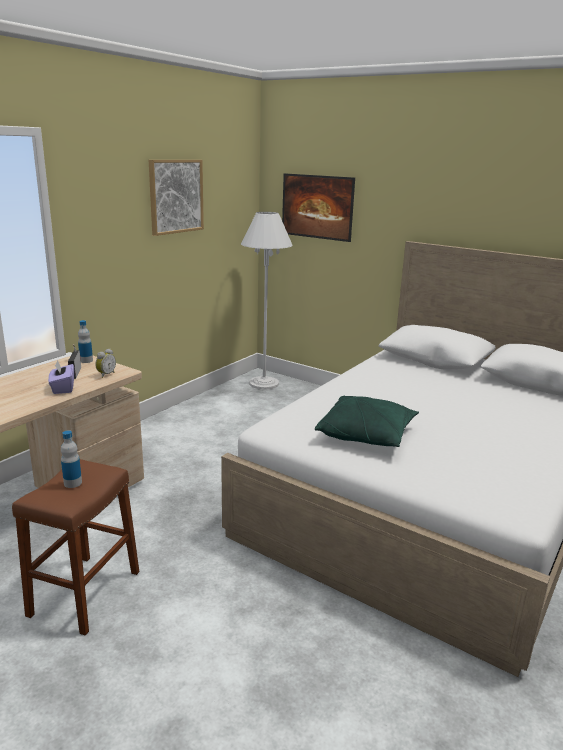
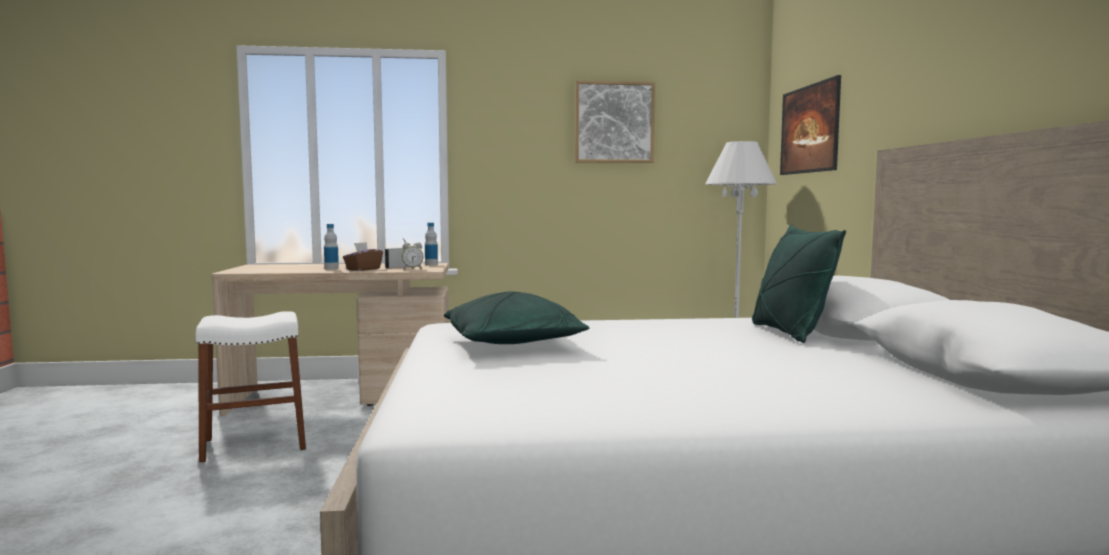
camera: 50 degrees right, 15 degrees down
brown stool [12,459,139,636] -> white stool [195,311,306,463]
purple tissue box [48,360,74,394] -> brown tissue box [343,242,383,271]
bottle [61,430,82,488] -> bottle moved to [324,224,339,270]
none -> green pillow [752,224,846,343]

